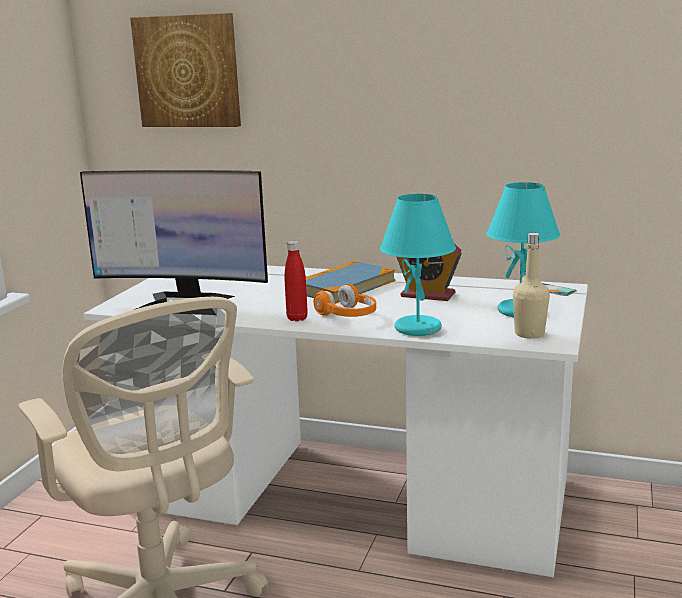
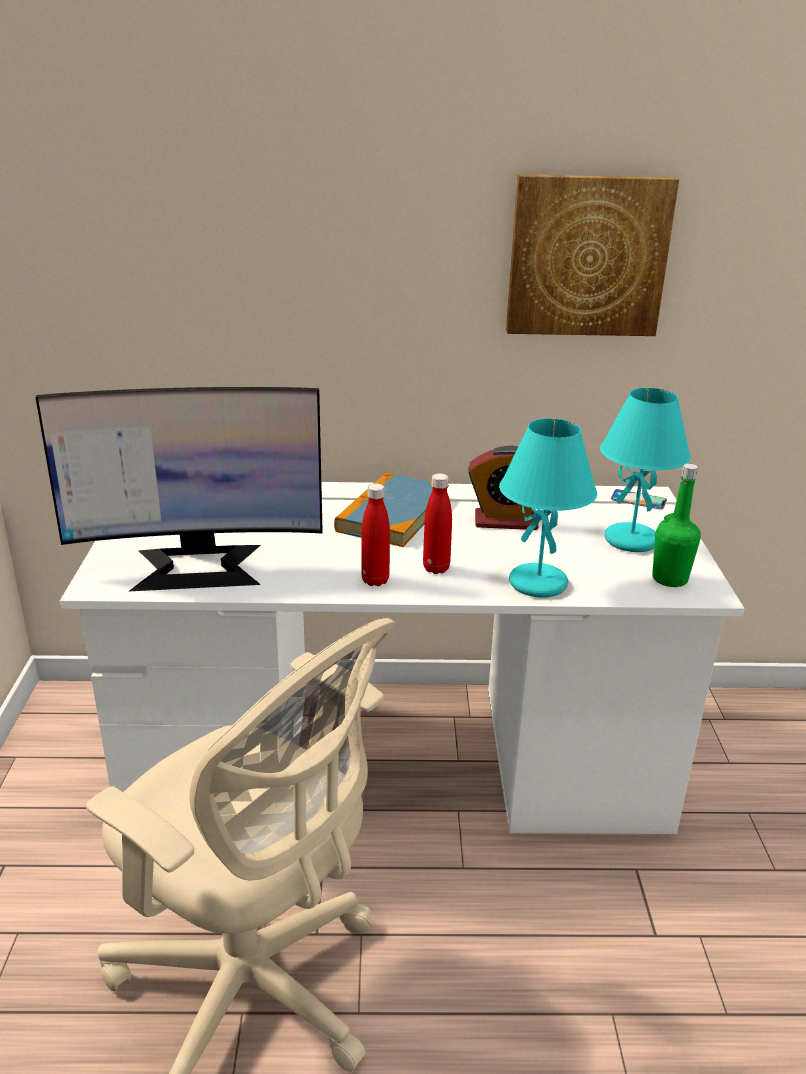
camera: 20 degrees left, 10 degrees up
picture [130,13,241,127] -> picture moved to [506,174,679,336]
orange headphones [314,283,376,317] -> red bottle [423,473,452,574]
beige bottle [513,233,550,339] -> green bottle [652,464,701,587]

